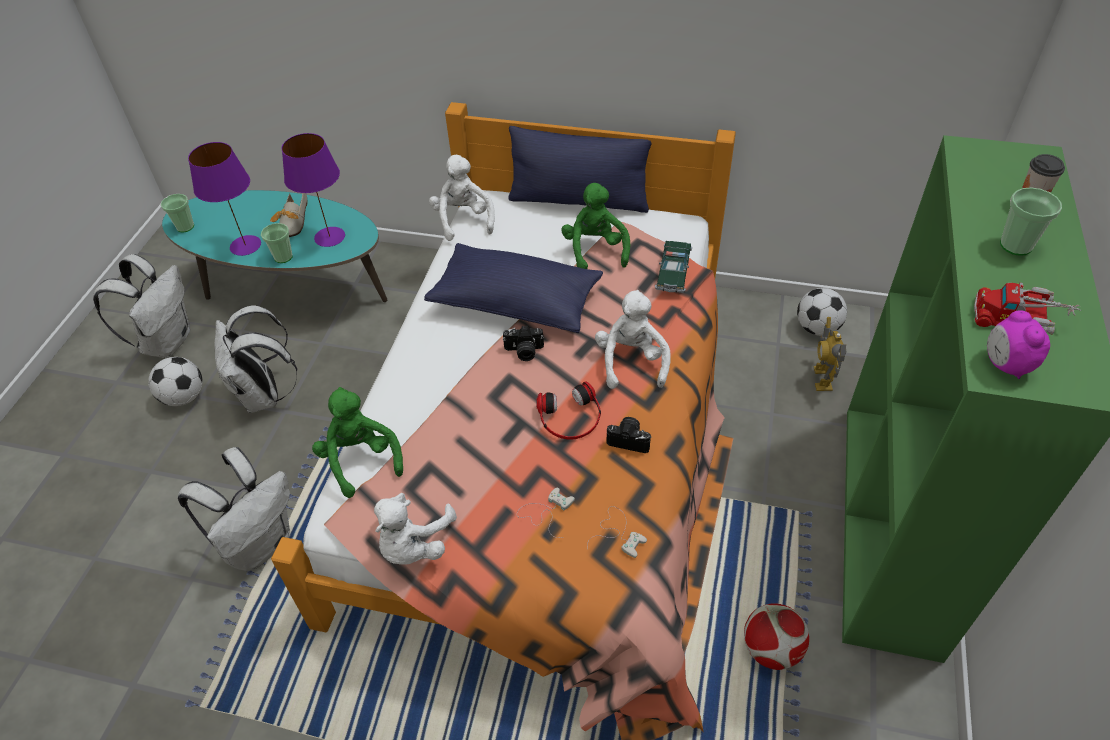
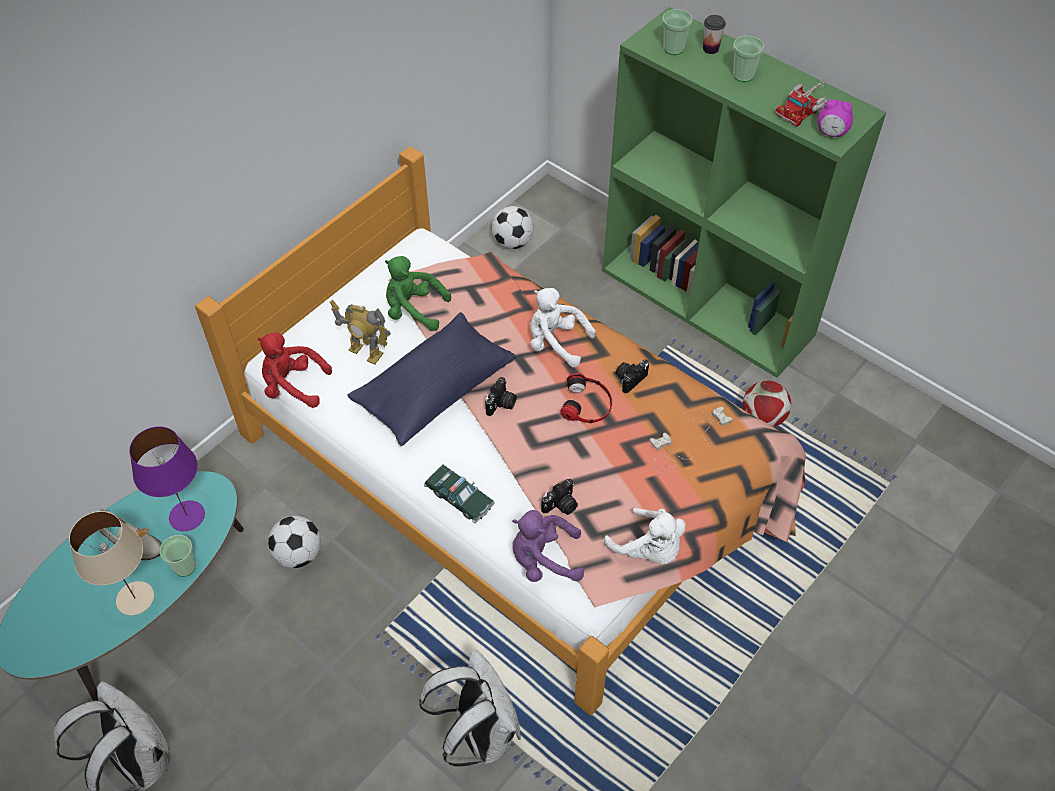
camera: 65 degrees left, 5 degrees up
football [148,357,203,406] -> football moved to [268,516,321,568]
cup [161,194,194,233] -> cup moved to [662,9,693,55]
purple table lamp [188,142,261,256] -> beige table lamp [69,511,154,615]
white backpack [215,305,297,413] -> none
green plush toy [312,387,403,498] -> purple plush toy [512,510,584,582]
white plush toy [429,155,495,241] -> red plush toy [258,332,332,408]
blue pillow [508,126,651,213] -> none
toy car [655,241,692,293] -> toy car moved to [424,465,495,523]
toy robot [814,317,846,391] -> toy robot moved to [330,300,391,365]
none -> camera [541,479,578,515]

